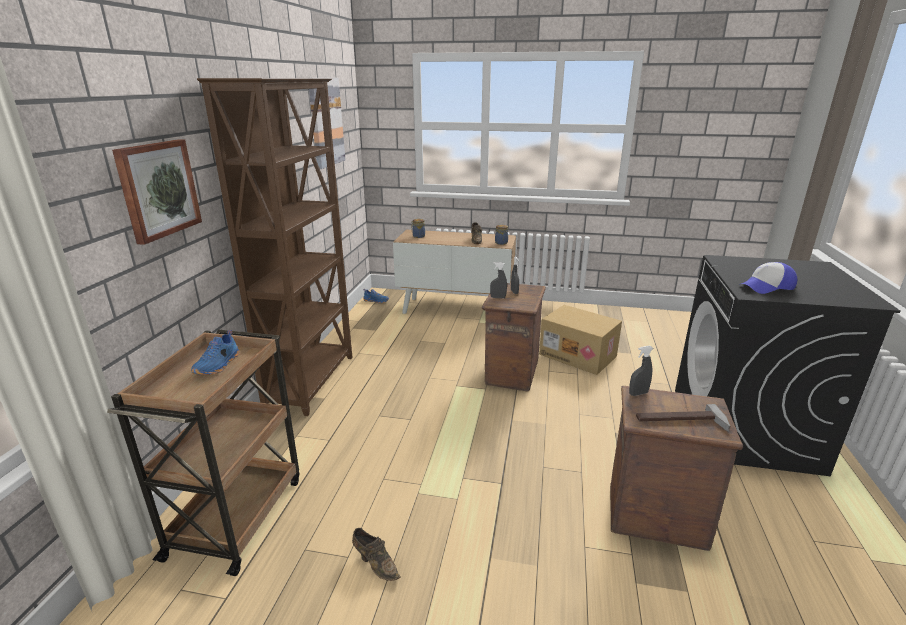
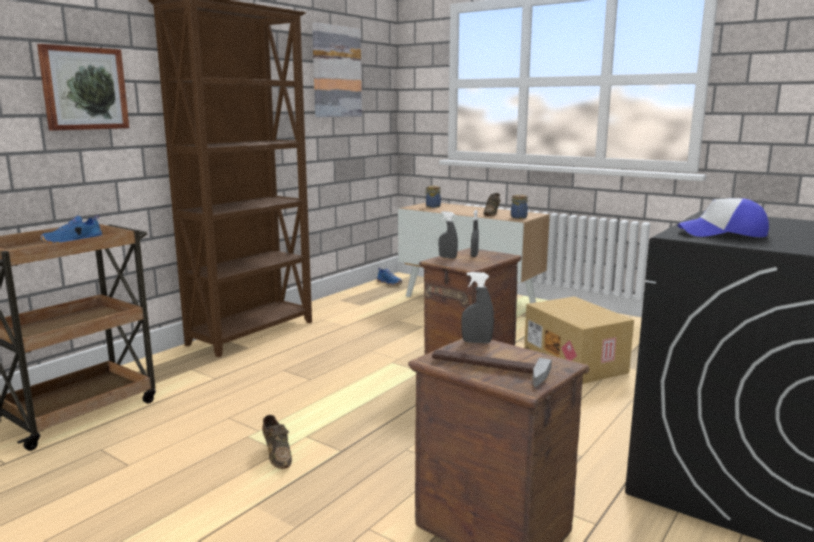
camera: 25 degrees right, 10 degrees down
brown shoe [352,528,401,581] -> brown shoe moved to [262,415,292,469]

